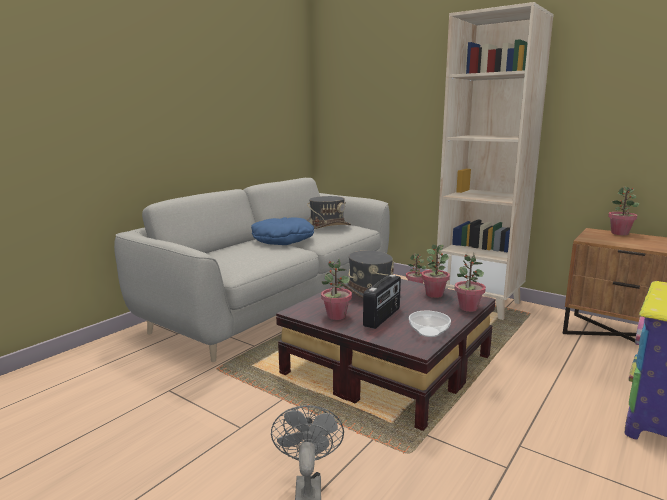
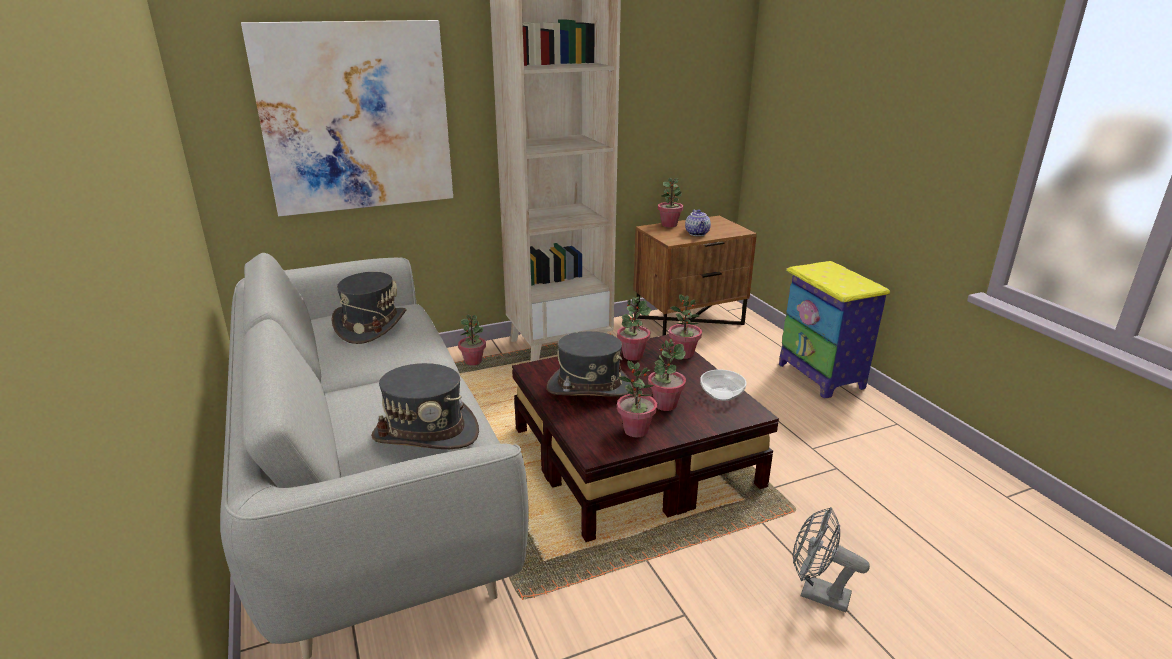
camera: 60 degrees left, 10 degrees up
blue pillow [251,217,314,245] -> none
radio [363,274,401,329] -> potted plant [648,339,686,411]
none -> picture [241,20,453,216]
none -> grey hat [371,363,479,449]
none -> teapot [685,209,711,236]

